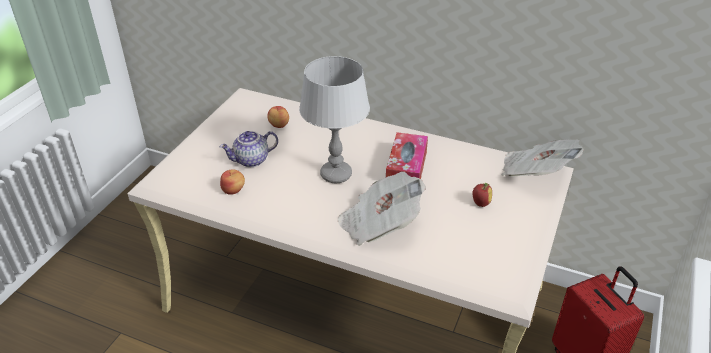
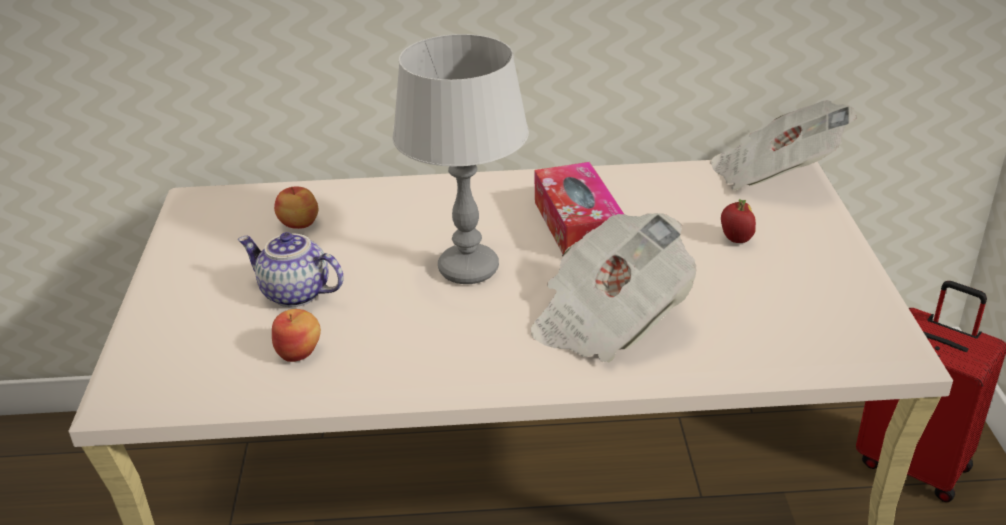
camera: 25 degrees left, 5 degrees down
teapot [220,131,278,167] -> teapot turned 75 degrees clockwise [238,232,344,307]

